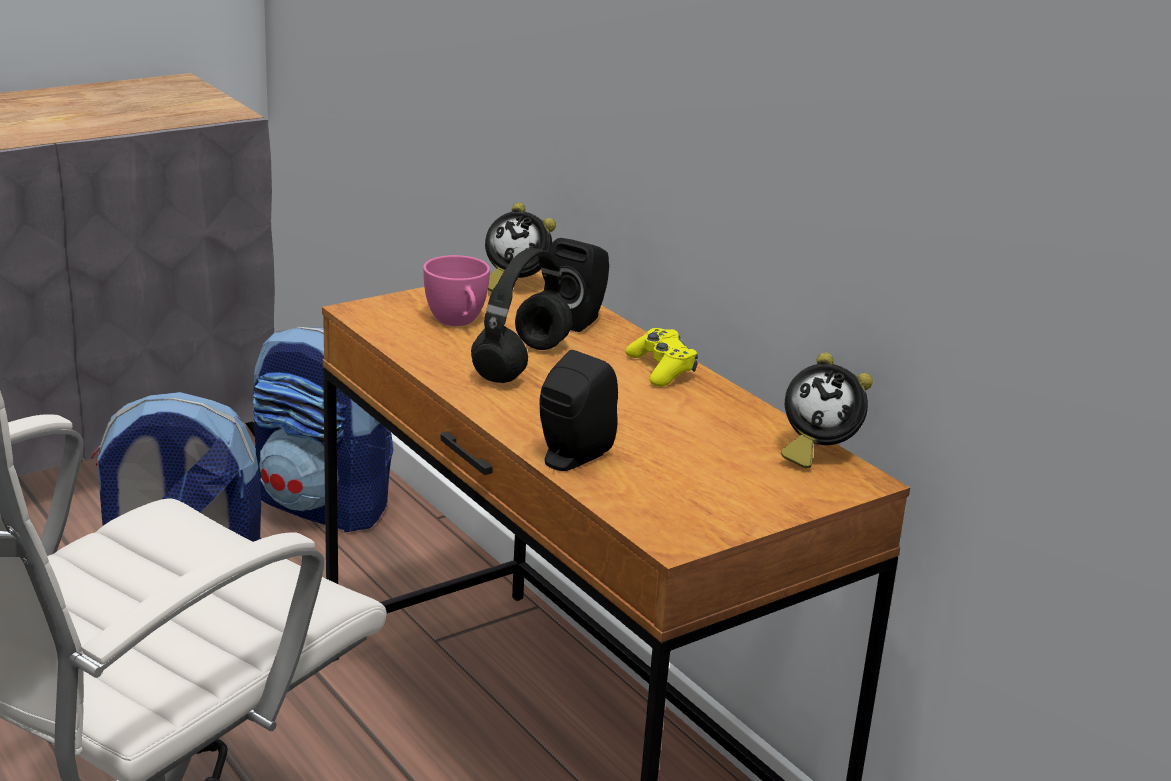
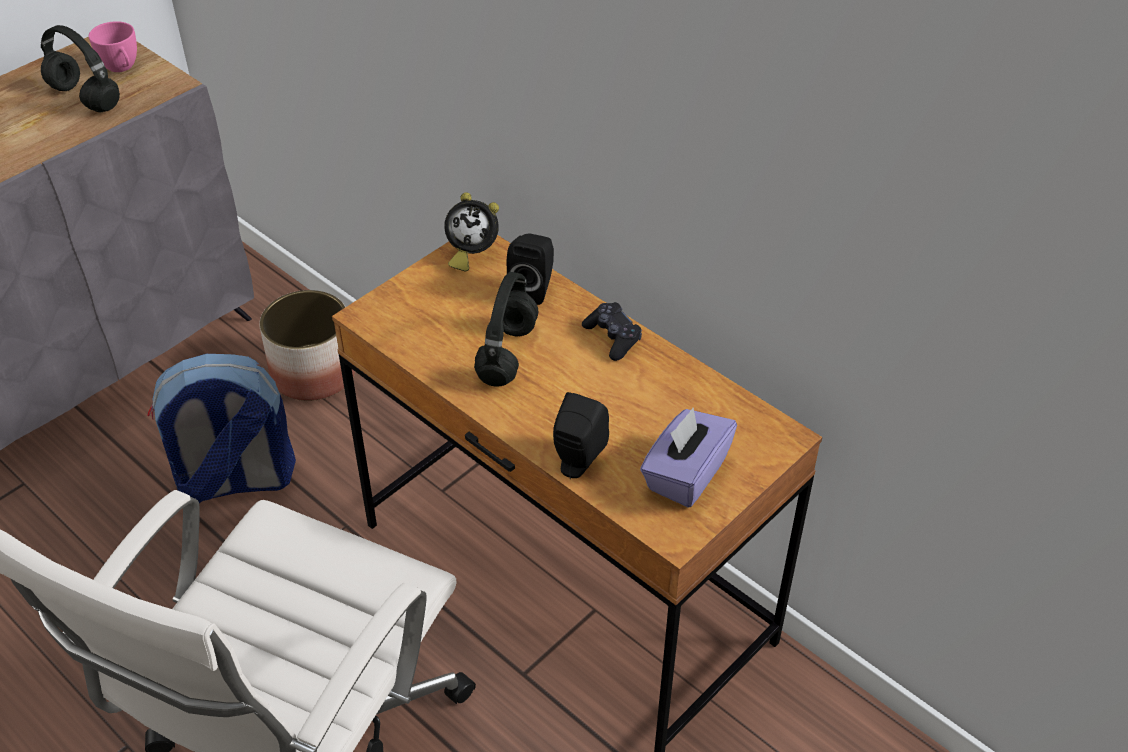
camera: 10 degrees left, 20 degrees up
backpack [253,327,393,533] -> planter [259,290,355,401]
pink cup [423,255,490,326] -> pink cup moved to [89,21,137,72]
yellow game controller [625,328,698,387] -> black game controller [582,302,642,361]
alarm clock [781,353,873,469] -> none
none -> black headphones [41,25,120,113]
none -> purple tissue box [640,408,737,508]

